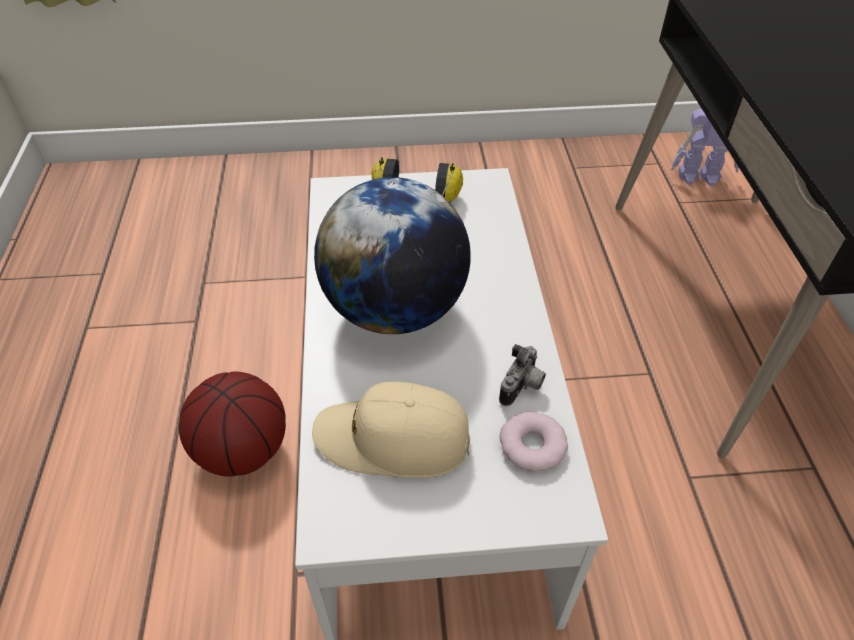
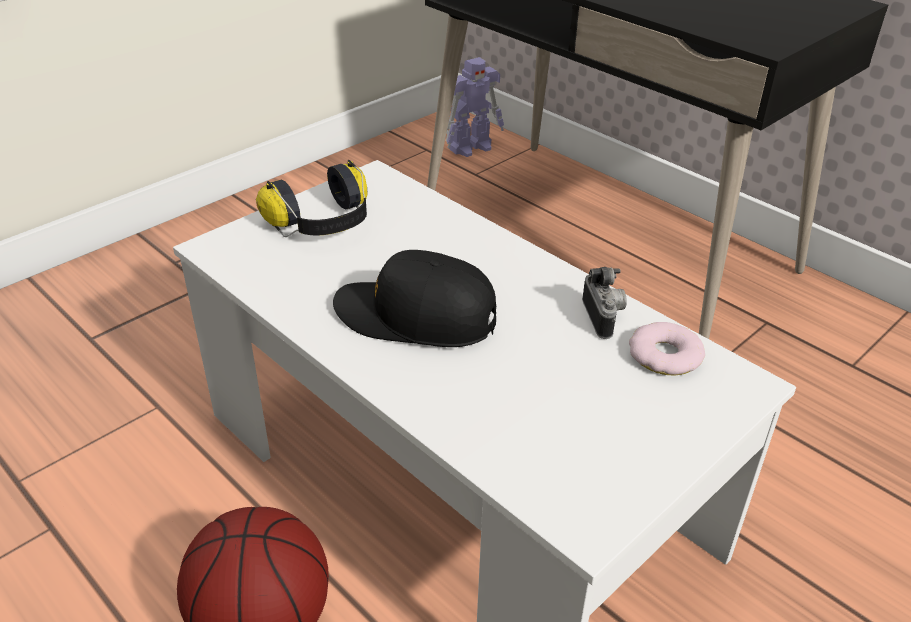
camera: 40 degrees left, 10 degrees down
beige cap [312,382,470,478] -> none
globe [314,177,471,334] -> black cap [333,250,496,347]

